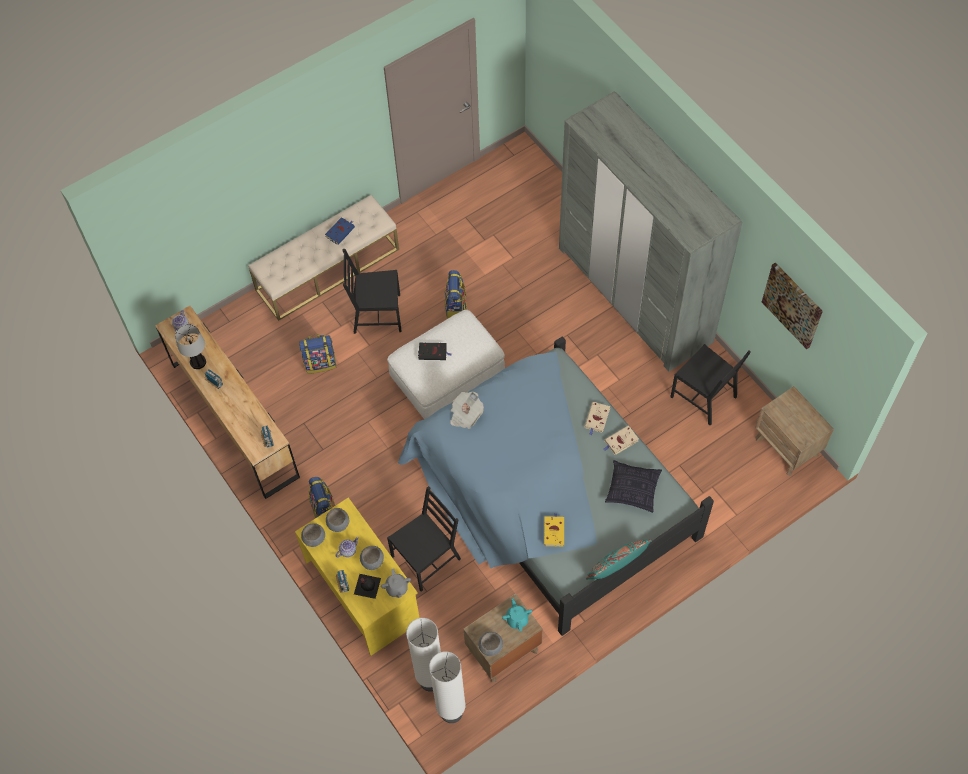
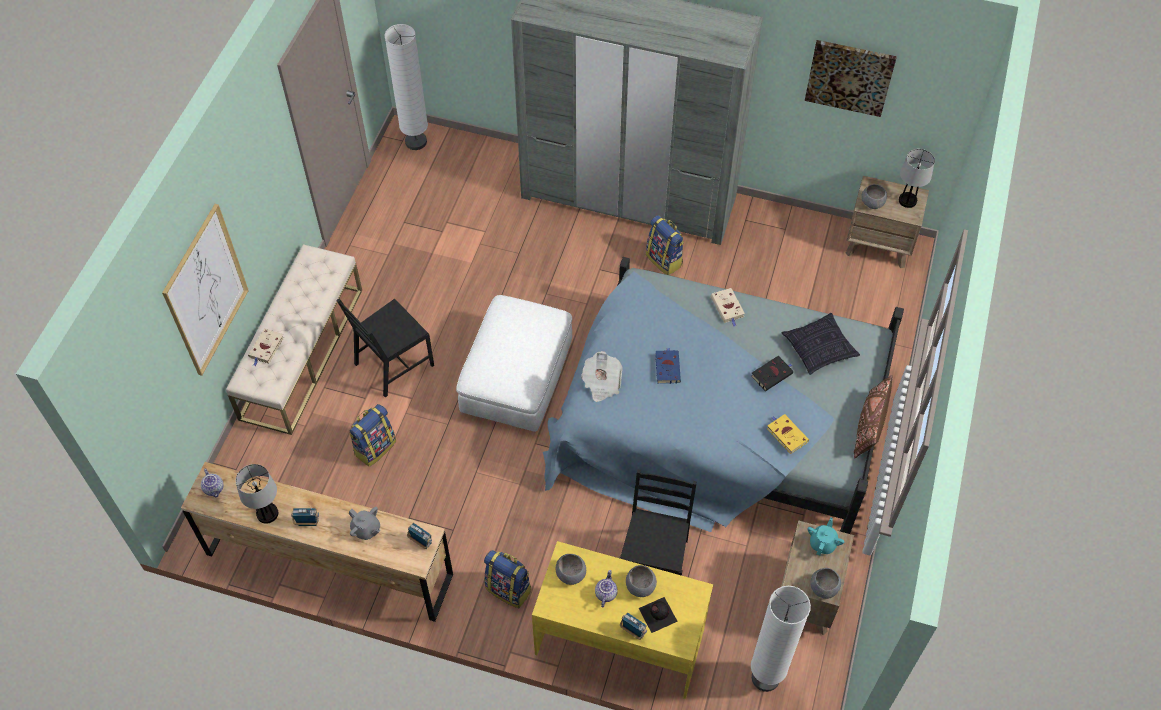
camera: 40 degrees left, 5 degrees down
grey bowl [301,523,325,547] -> grey bowl moved to [862,184,887,209]
blue book [325,217,355,245] -> blue book moved to [655,348,681,384]
grey teapot [381,569,411,598] -> grey teapot moved to [349,507,380,540]
black book [418,343,452,360] -> black book moved to [751,356,793,391]
white floor lamp [429,651,466,723] -> white floor lamp moved to [385,24,428,150]
backpack [445,270,467,319] -> backpack moved to [646,215,684,275]
turquoise teapot [502,598,532,632] -> turquoise teapot turned 75 degrees clockwise [807,517,844,556]
turquoise pillow [586,539,652,580] -> brown pillow [854,375,893,459]
beige book [604,425,639,455] -> beige book moved to [248,328,284,366]
black chair [670,344,751,425] -> none
none -> picture [162,204,249,376]
none -> table lamp [899,149,935,208]

